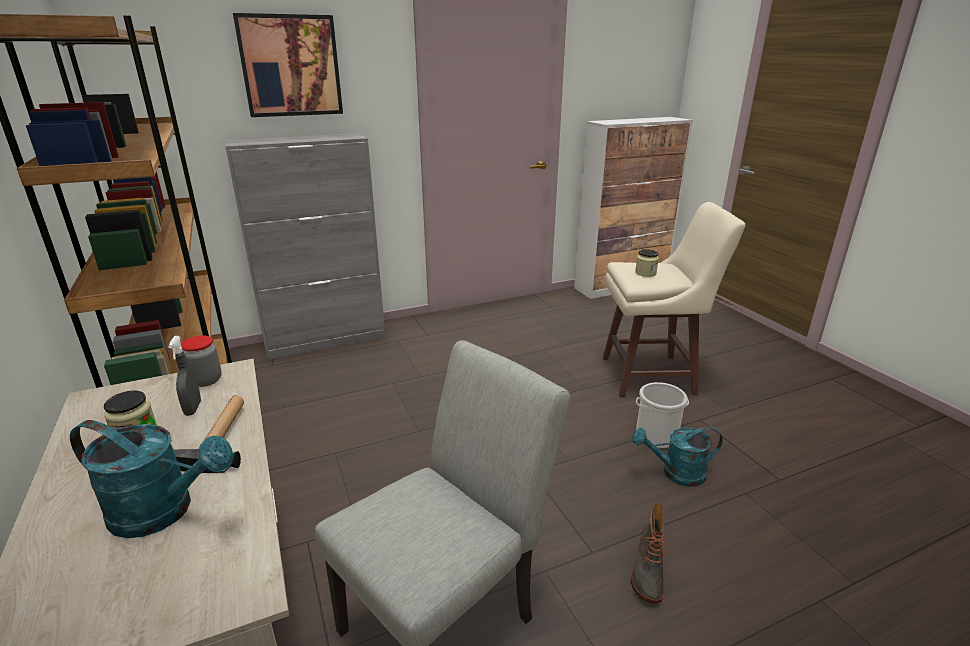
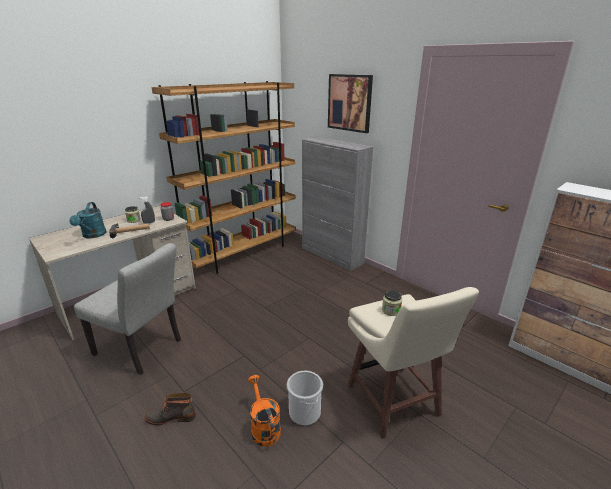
camera: 70 degrees right, 0 degrees up
turquoise watering can [632,426,723,487] -> orange watering can [248,375,281,446]

